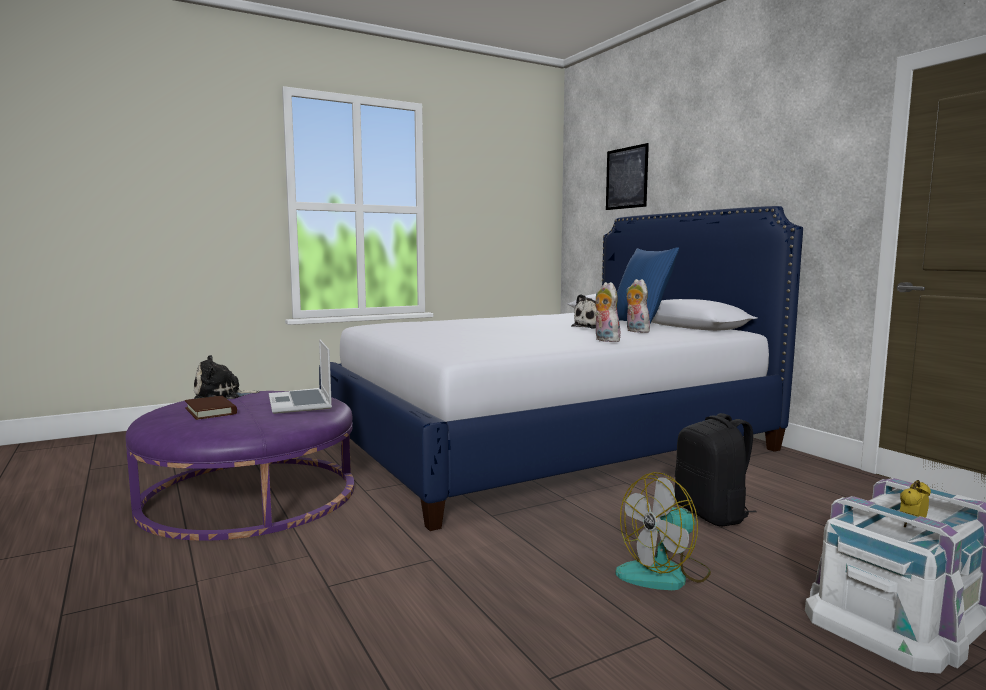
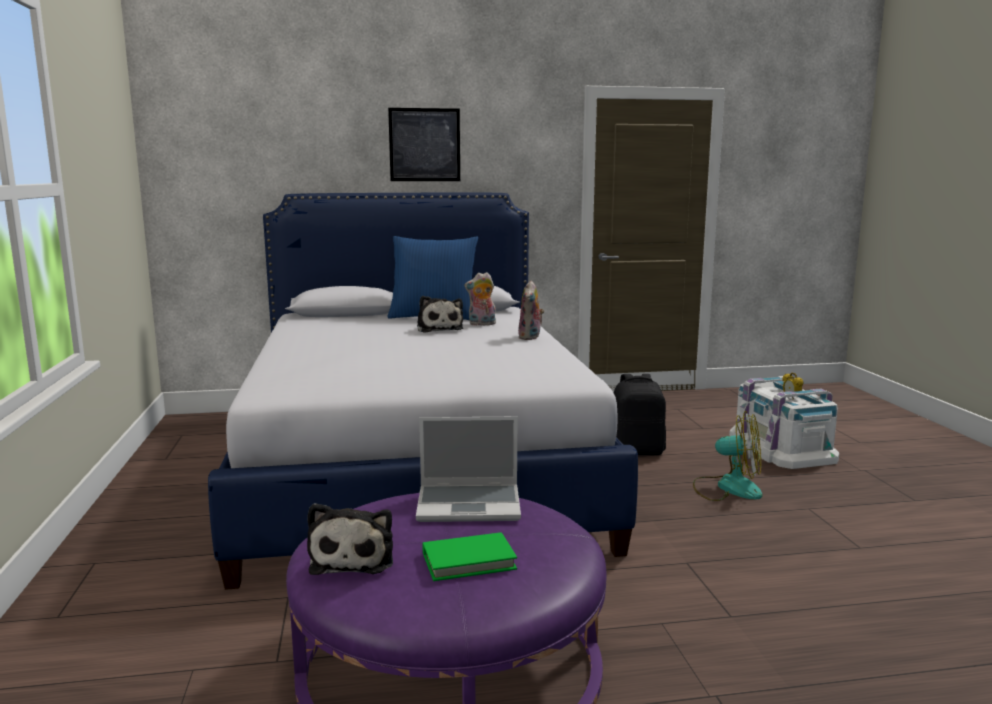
camera: 70 degrees left, 5 degrees up
brown book [185,396,237,420] -> green book [422,532,517,581]
plush toy [595,282,623,342] -> plush toy turned 75 degrees counterclockwise [518,281,544,340]
picture [606,143,649,210] -> picture moved to [388,108,460,181]
fan [616,472,711,590] -> fan turned 60 degrees counterclockwise [693,411,762,501]

